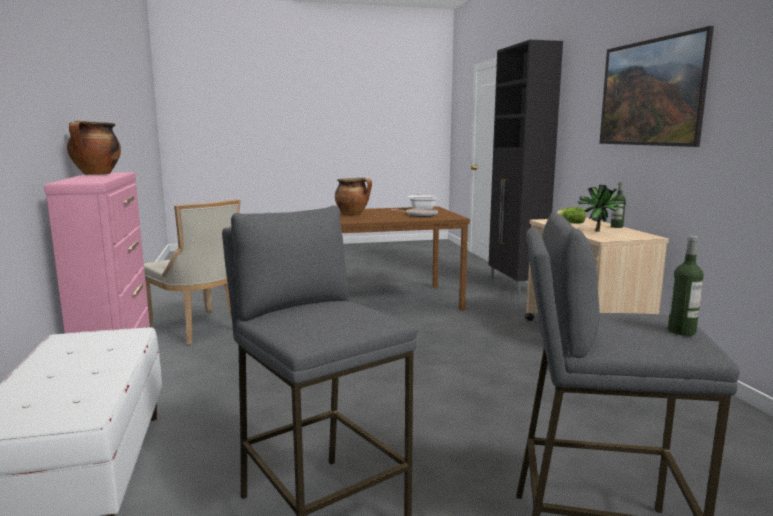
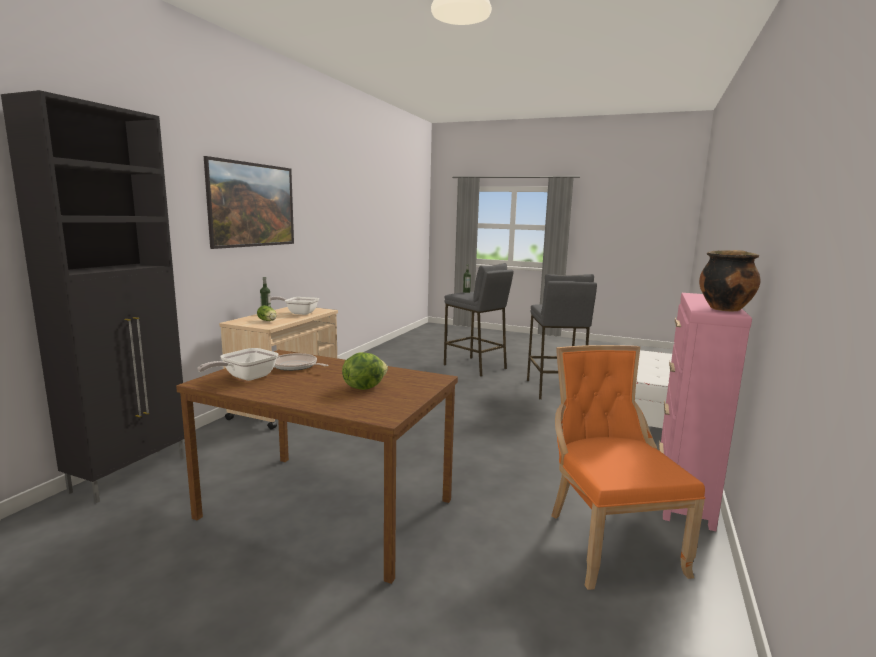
camera: 145 degrees left, 0 degrees up
beige chair [144,199,241,345] -> orange chair [551,345,705,590]
cooking pot [335,178,372,216] -> lettuce [342,353,388,390]
potted plant [578,185,626,232] -> frying pan [271,296,319,315]

